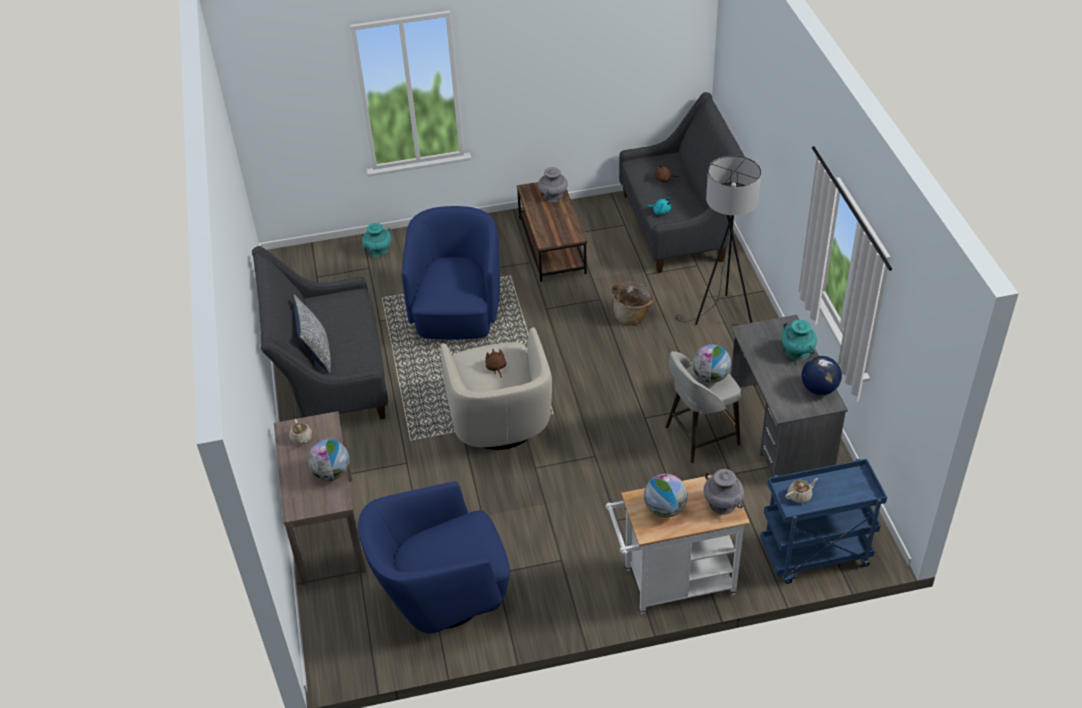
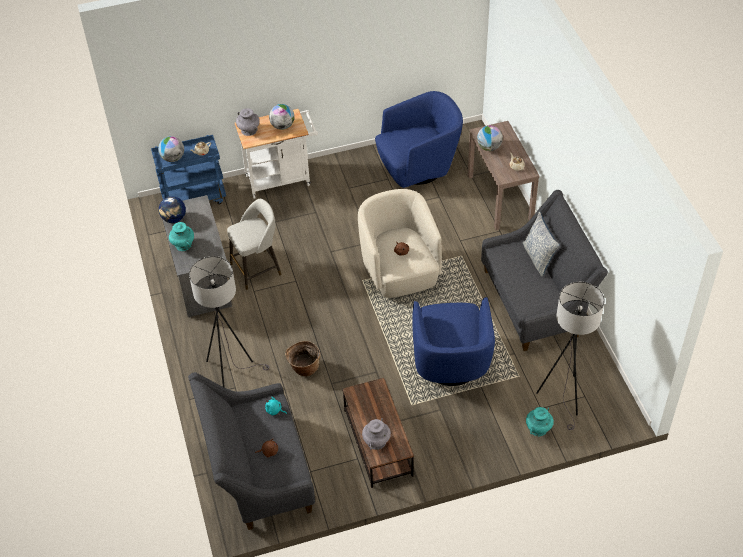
camera: 175 degrees right, 5 degrees up
globe [692,344,731,383] -> globe moved to [158,136,184,162]
none -> grey floor lamp [536,282,605,430]

